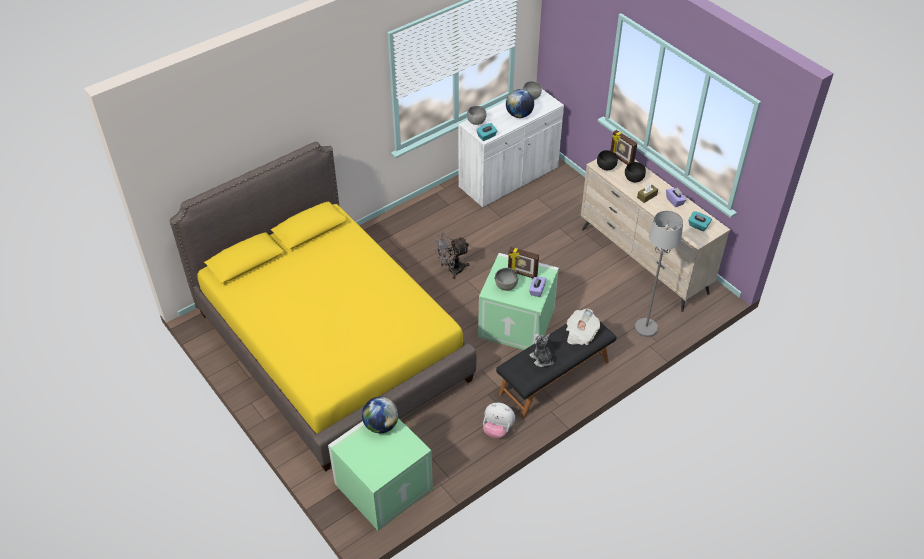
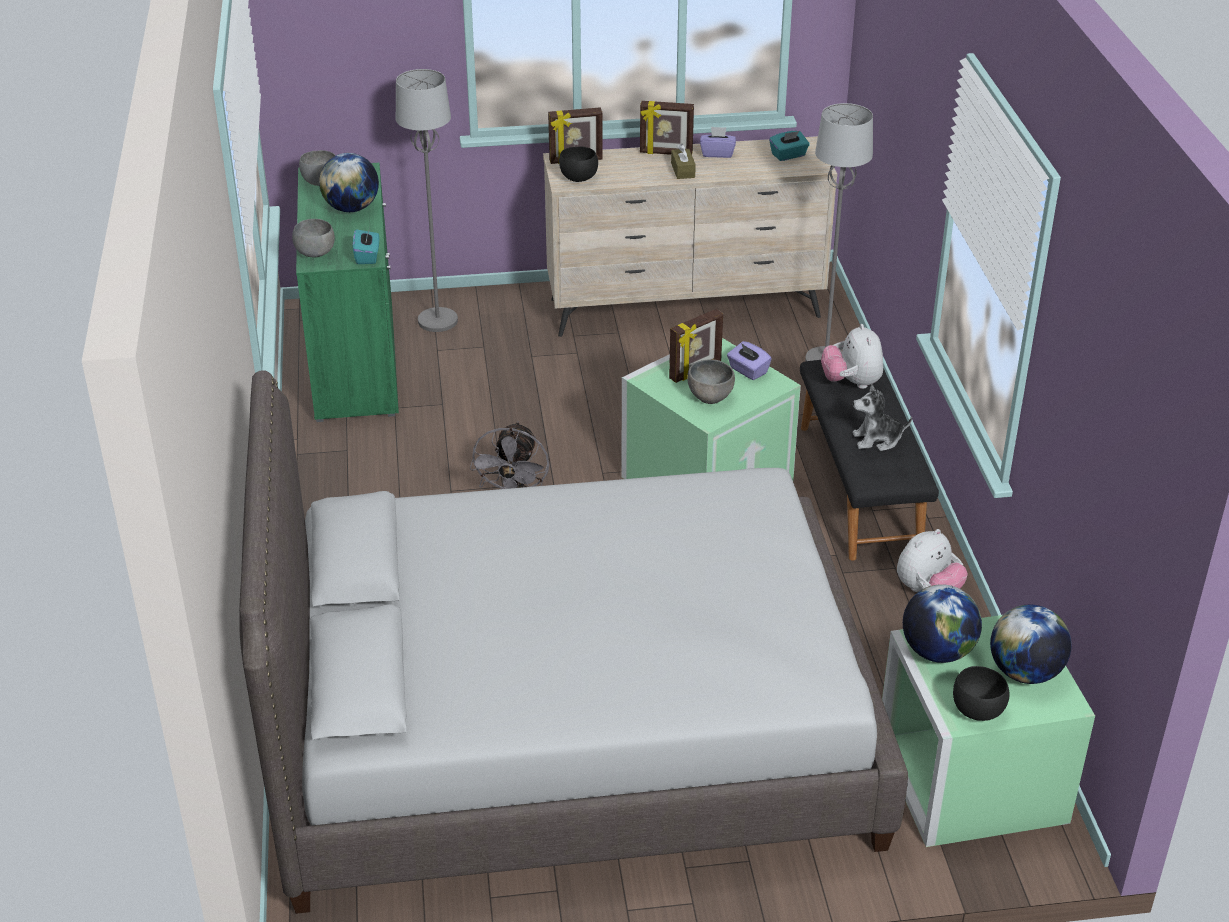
camera: 60 degrees left, 10 degrees down
yellow bed [170,142,476,472] -> grey bed [239,370,908,914]
white cabinet [458,89,564,207] -> green cabinet [296,163,399,422]
newspaper [566,309,600,345] -> plush toy [821,324,883,389]
black bowl [625,162,646,183] -> black bowl moved to [953,666,1010,721]
none -> grey floor lamp [396,69,458,332]
none -> picture frame [640,101,694,155]
none -> globe [990,604,1071,684]

